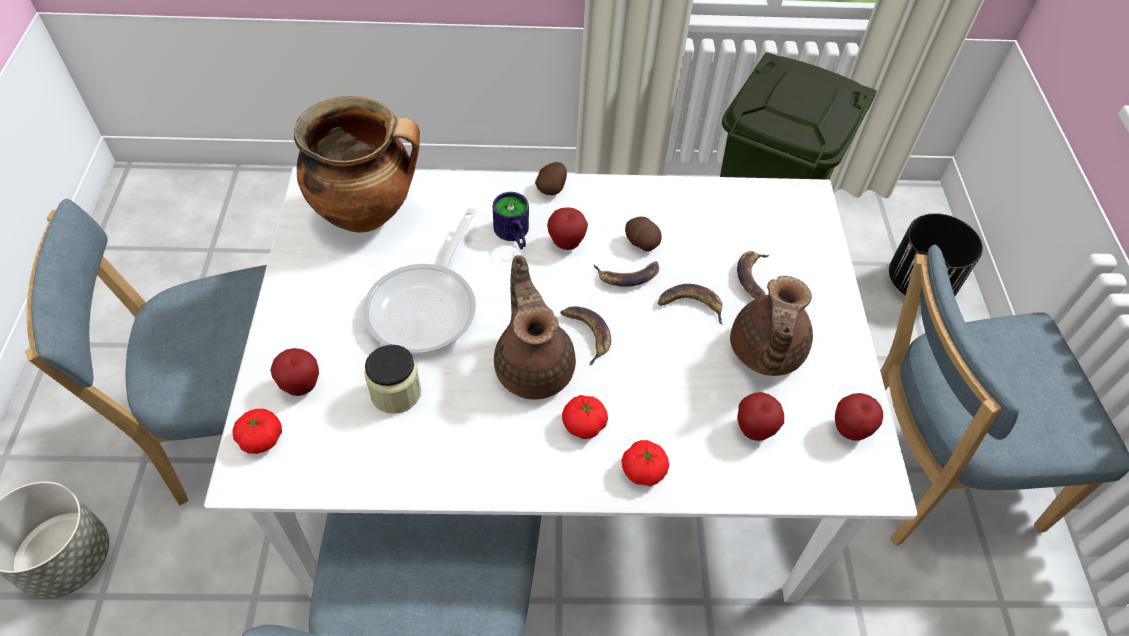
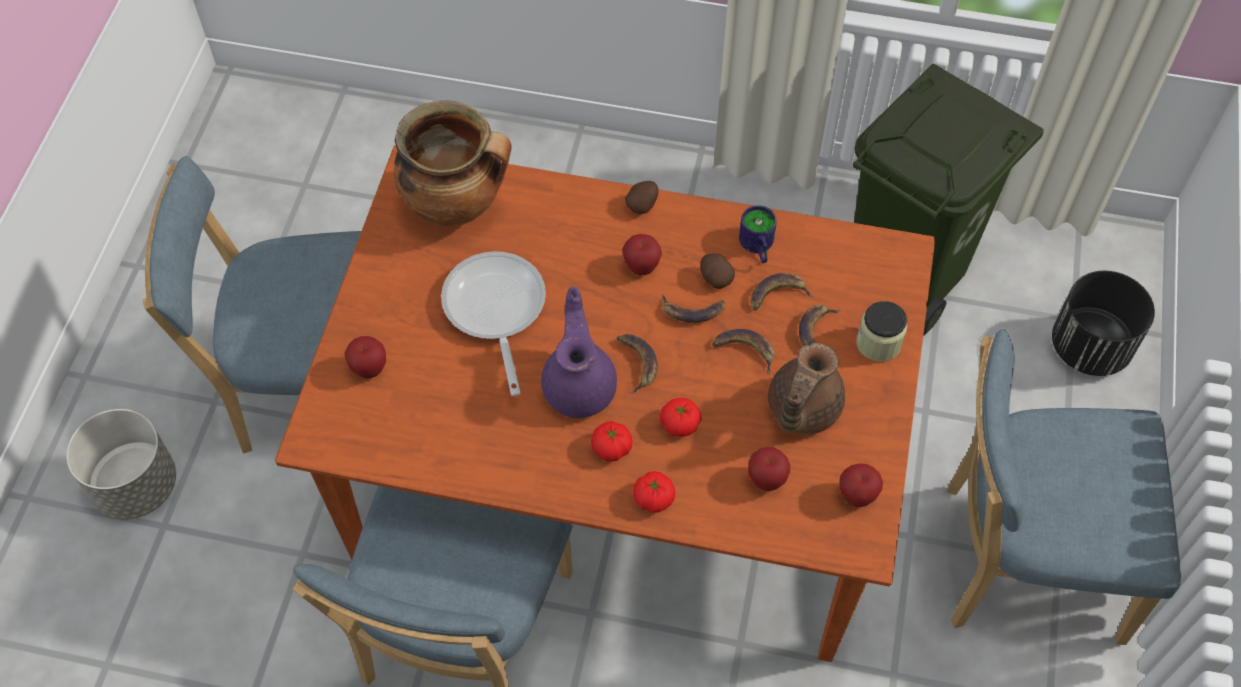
camera: 15 degrees right, 5 degrees up
white dining table [204,167,918,602] -> brown dining table [275,145,935,662]
tomato [232,409,282,454] -> tomato moved to [660,398,701,437]
frying pan [363,208,476,354] -> frying pan turned 135 degrees clockwise [441,251,546,396]
jar [364,345,421,414] -> jar moved to [856,301,907,362]
mug [493,192,529,250] -> mug moved to [739,205,777,263]
brown teapot [494,255,576,400] -> purple teapot [541,287,617,418]
none -> banana [751,273,814,311]

